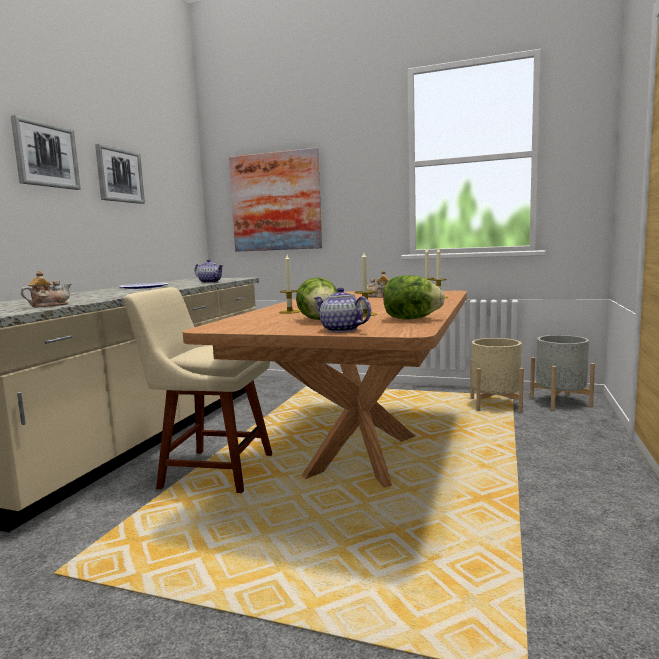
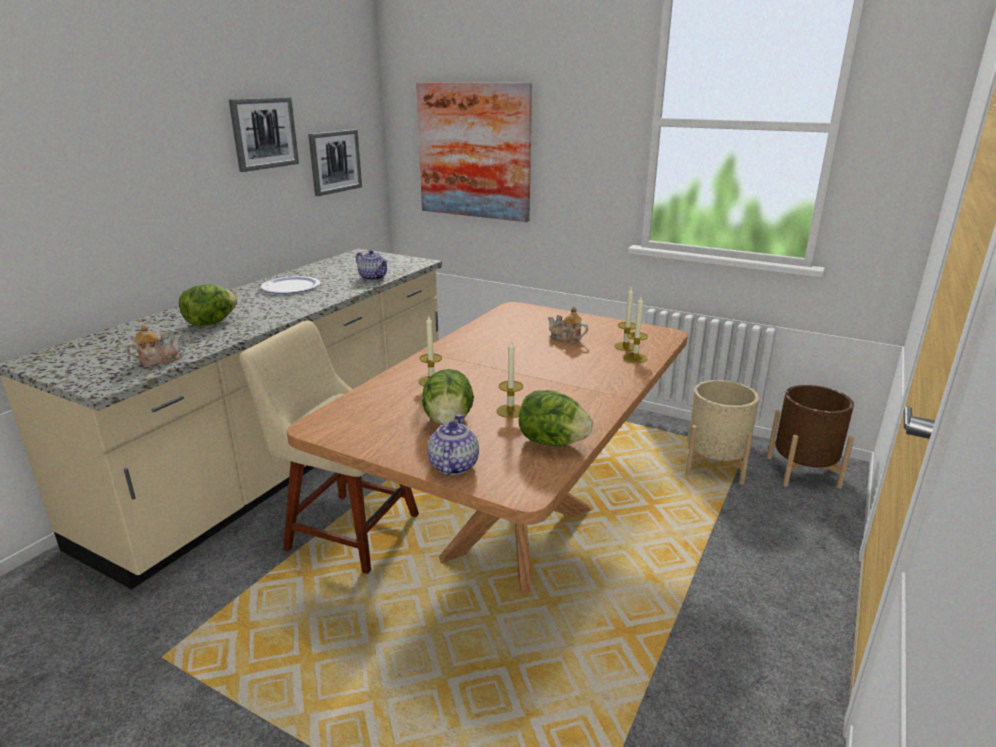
camera: 10 degrees right, 15 degrees up
picture [11,115,81,190] -> picture moved to [308,130,362,196]
teapot [314,288,371,332] -> teapot turned 45 degrees clockwise [427,414,479,476]
grey planter [530,335,595,410] -> brown planter [767,385,854,489]
none -> lettuce [179,285,237,326]

